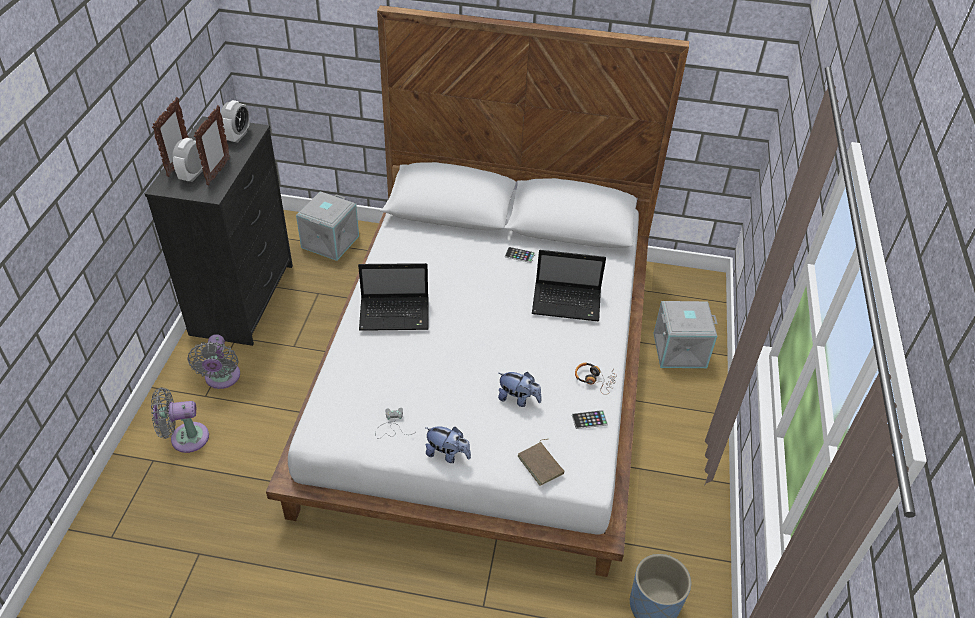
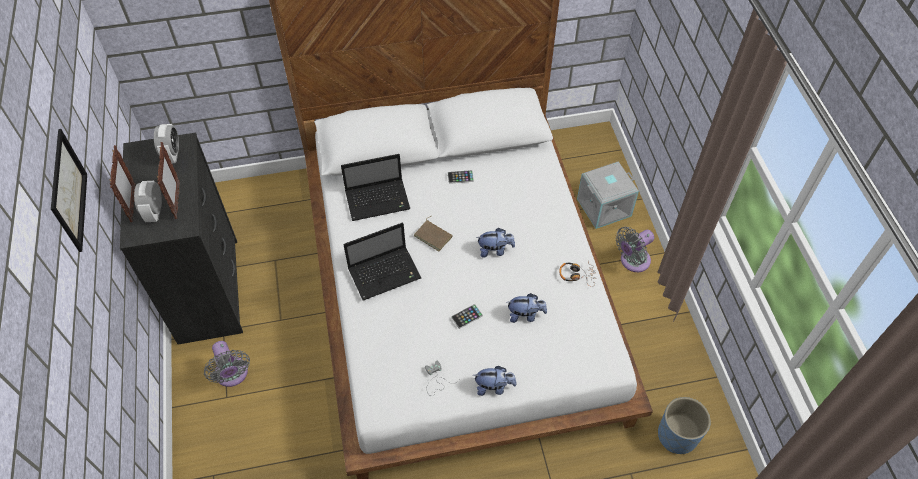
camera: 20 degrees left, 10 degrees up
grey fan [151,387,209,453] -> grey fan moved to [615,227,654,272]
grey storage box [296,191,359,261] -> none
brown book [518,439,565,486] -> brown book moved to [414,216,453,251]
laptop [532,250,606,321] -> laptop moved to [341,154,410,221]
phone [572,410,608,429] -> phone moved to [451,304,483,329]
none -> picture [51,129,87,252]
none -> plush toy [476,228,515,258]

